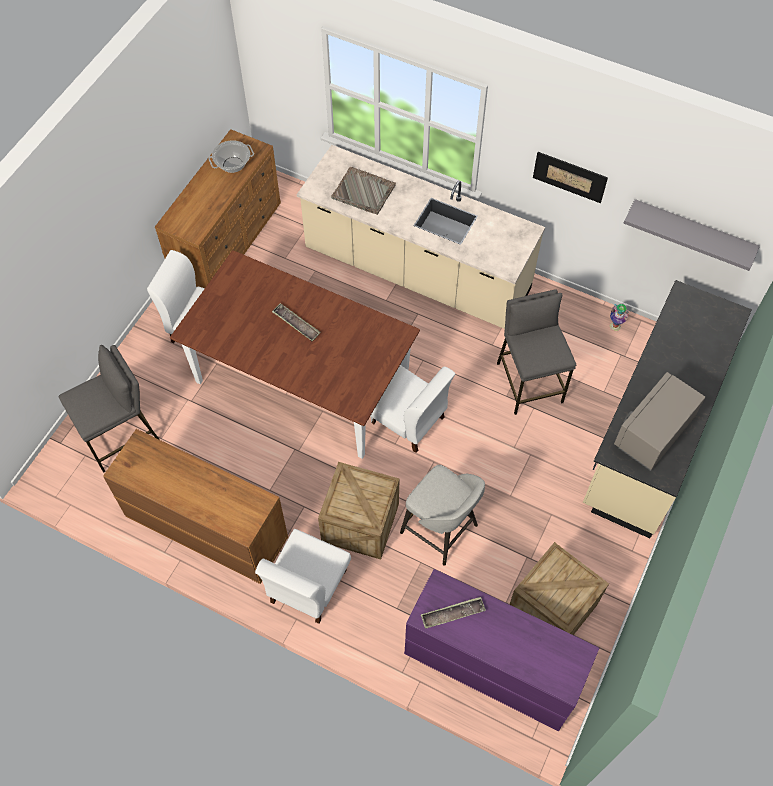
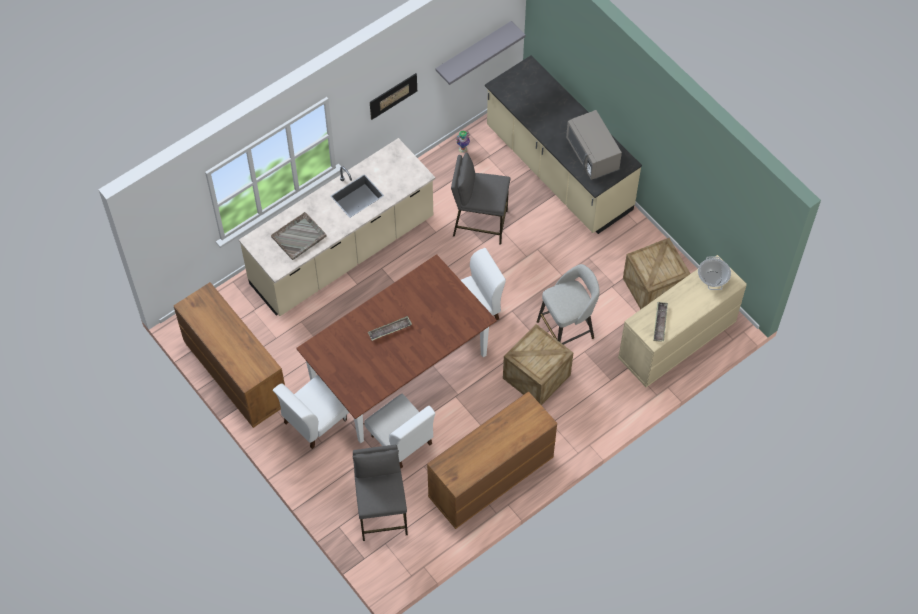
camera: 65 degrees left, 0 degrees up
cooking pot [209,140,254,173] -> cooking pot moved to [698,257,731,290]
white chair [255,529,351,624] -> white chair moved to [364,394,435,469]
purple dresser [404,569,599,731] -> beige dresser [618,255,747,387]

